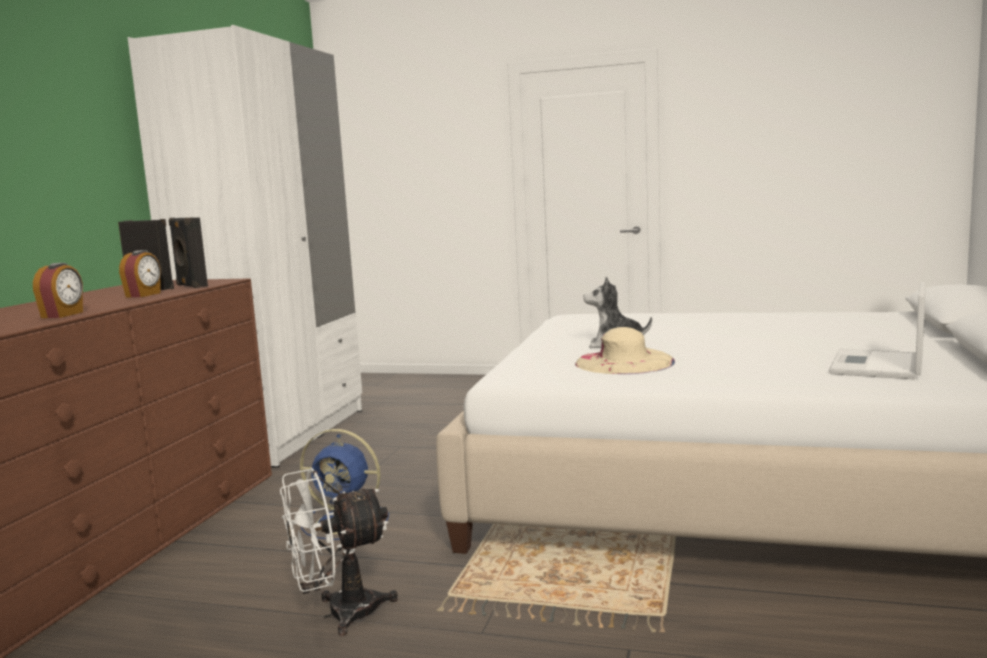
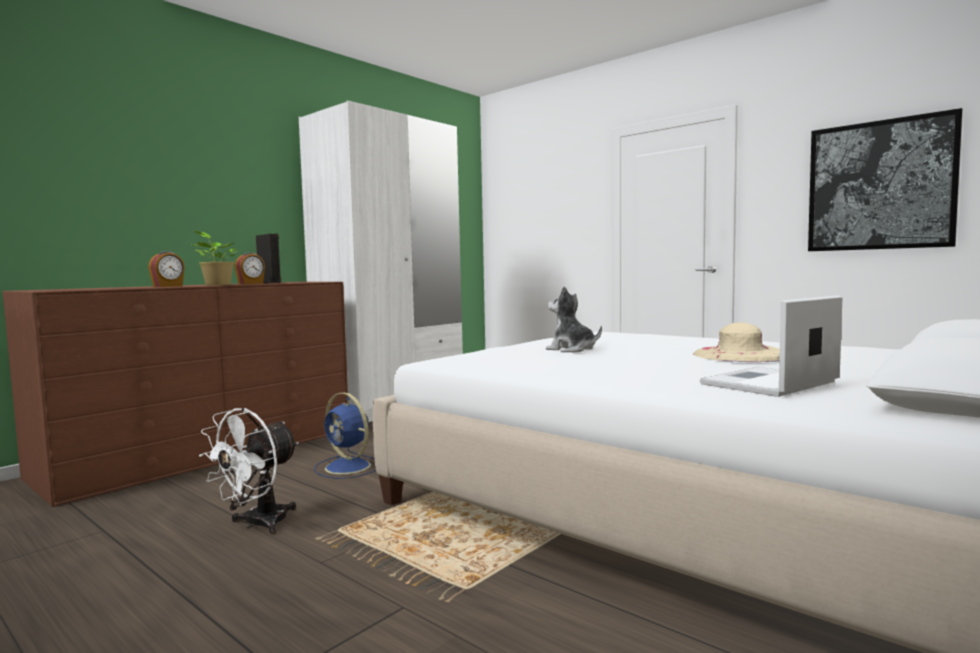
camera: 25 degrees right, 5 degrees down
black speaker [169,217,208,288] -> none
white fan [280,468,398,636] -> white fan turned 60 degrees counterclockwise [199,408,299,534]
beige hat [575,327,675,374] -> beige hat moved to [693,322,780,362]
none -> potted plant [192,230,238,285]
none -> picture [808,108,963,251]

